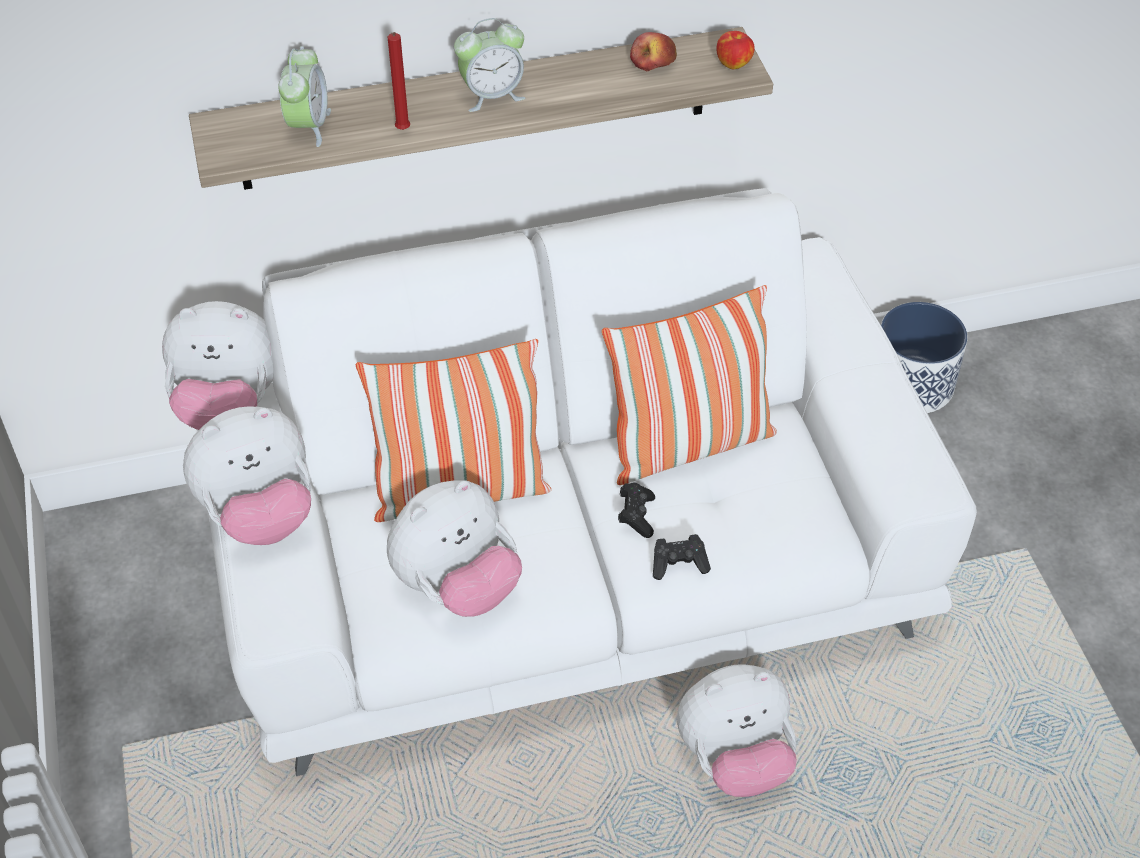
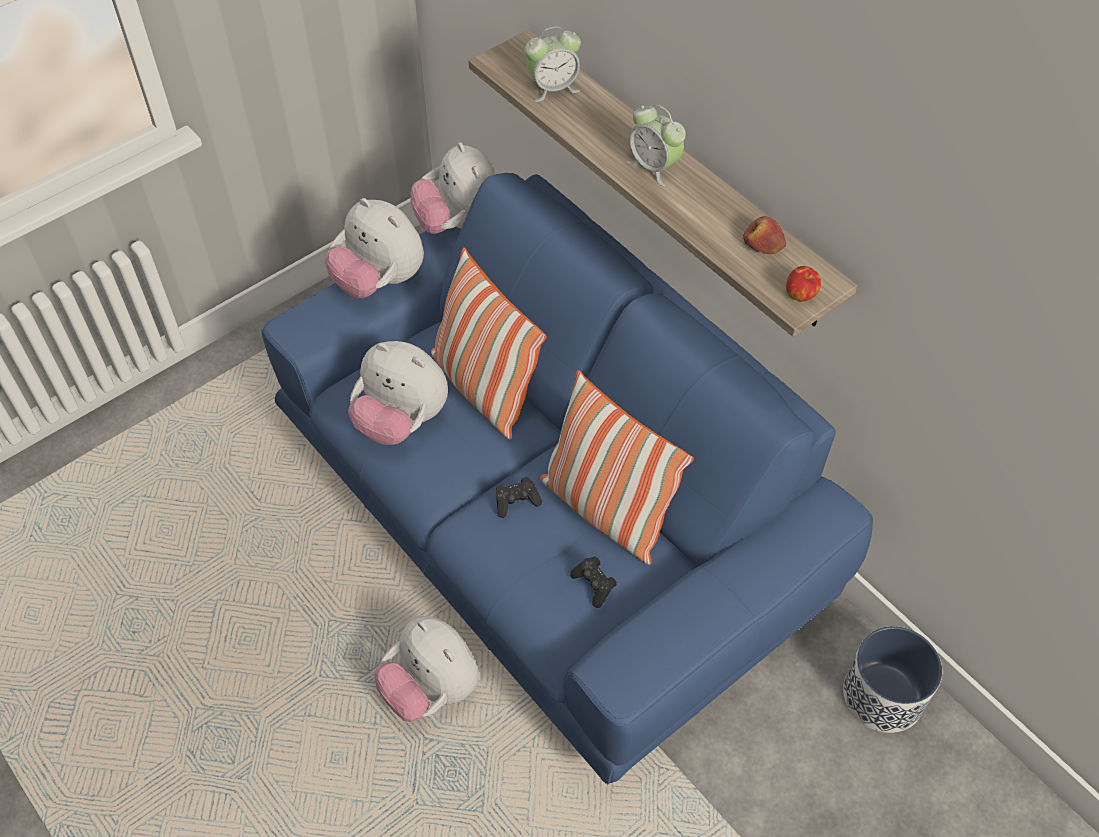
camera: 65 degrees right, 5 degrees up
white sofa [197,188,977,776] -> blue sofa [262,173,873,784]
red candle [388,32,410,130] -> none
black game controller [653,534,711,580] -> black game controller moved to [570,556,617,608]

